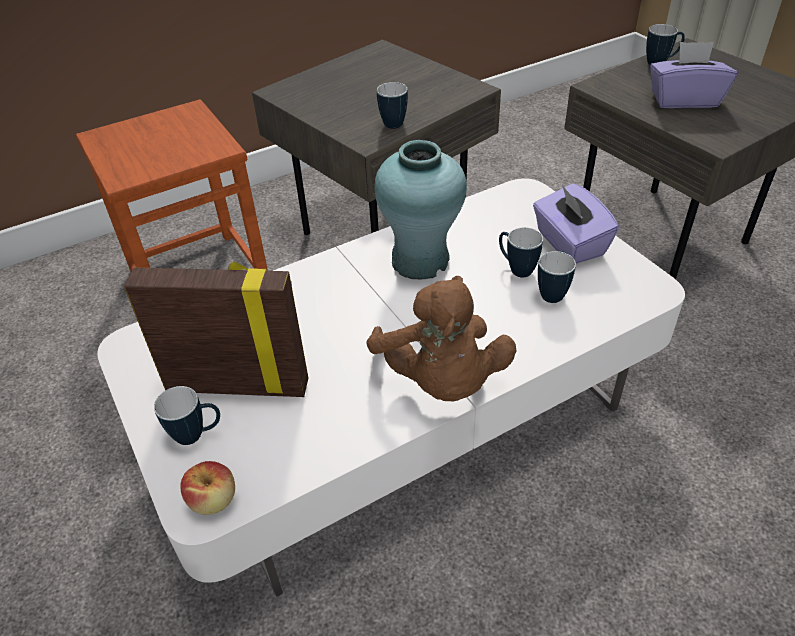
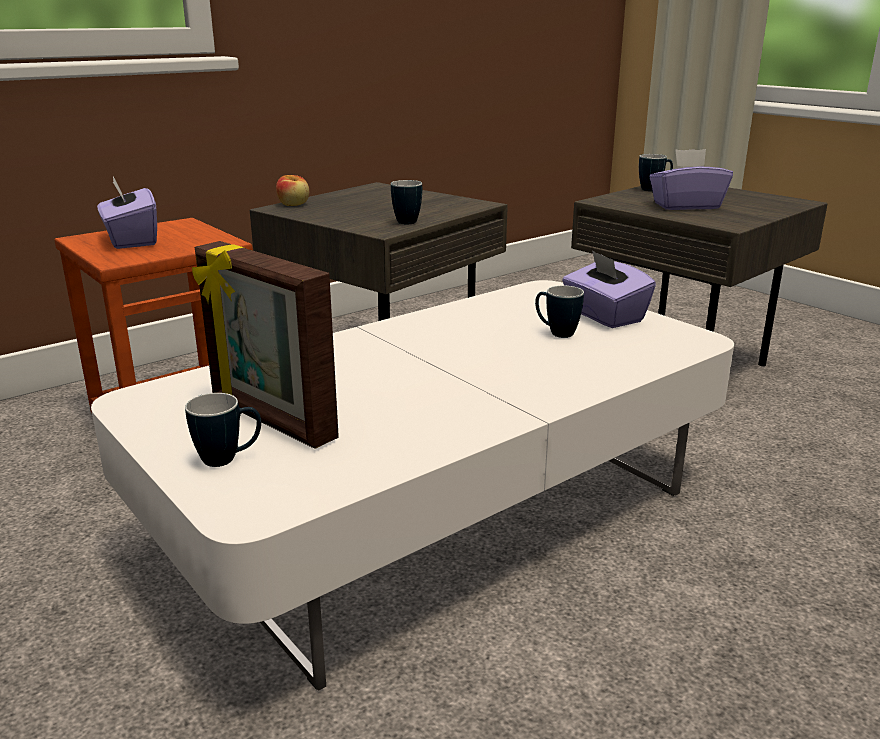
camera: 10 degrees left, 20 degrees down
picture frame [124,262,308,397] -> picture frame turned 135 degrees counterclockwise [192,241,339,449]
apple [180,461,235,515] -> apple moved to [276,175,309,206]
brown plush toy [367,276,516,402] -> none
turquoise vase [375,140,467,280] -> none
mug [538,251,576,303] -> none
none -> purple tissue box [97,177,157,249]

